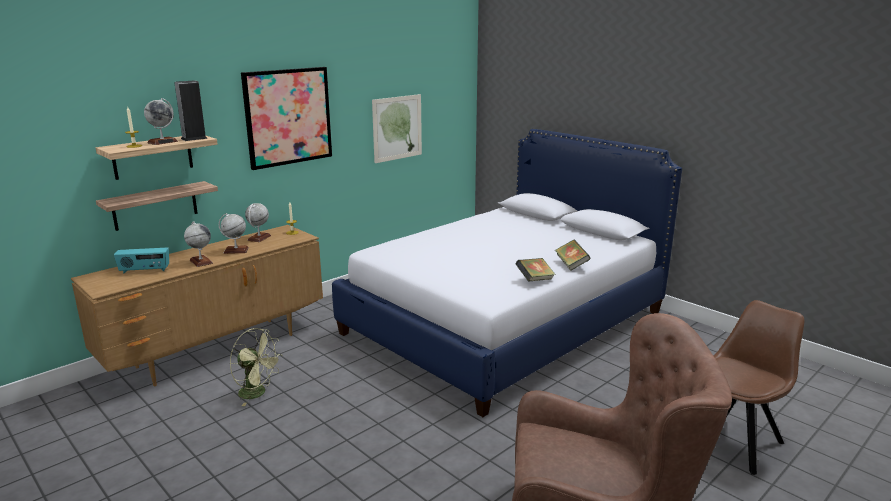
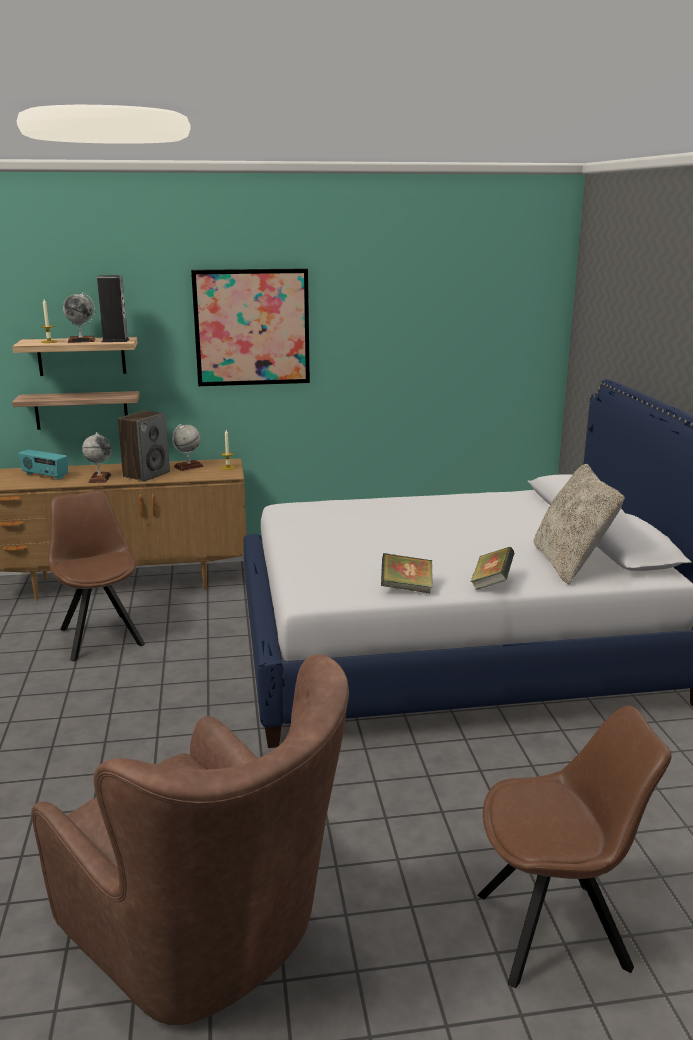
camera: 35 degrees right, 0 degrees up
globe [219,213,249,254] -> speaker [117,410,170,482]
green fan [230,328,283,406] -> brown chair [49,490,145,661]
picture [372,94,422,163] -> none
none -> beige pillow [533,464,625,584]

